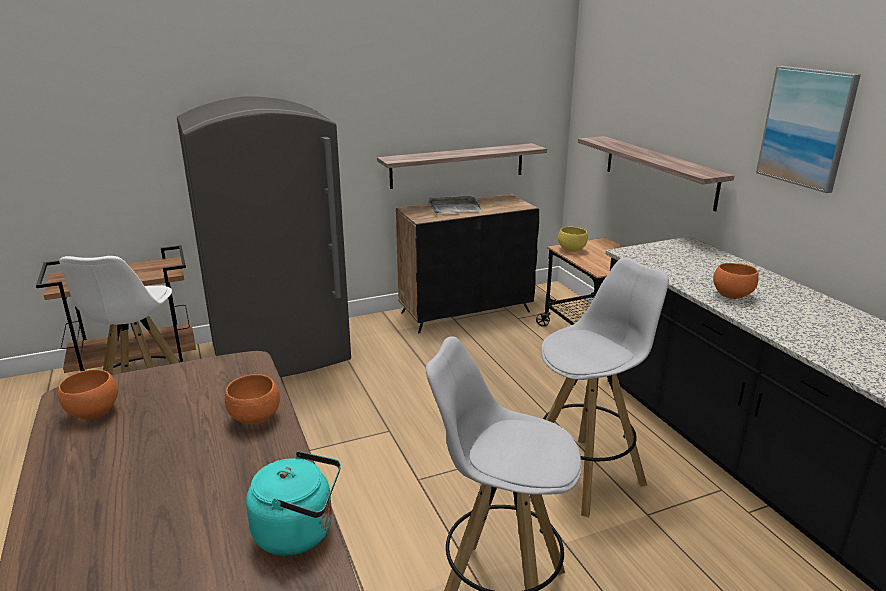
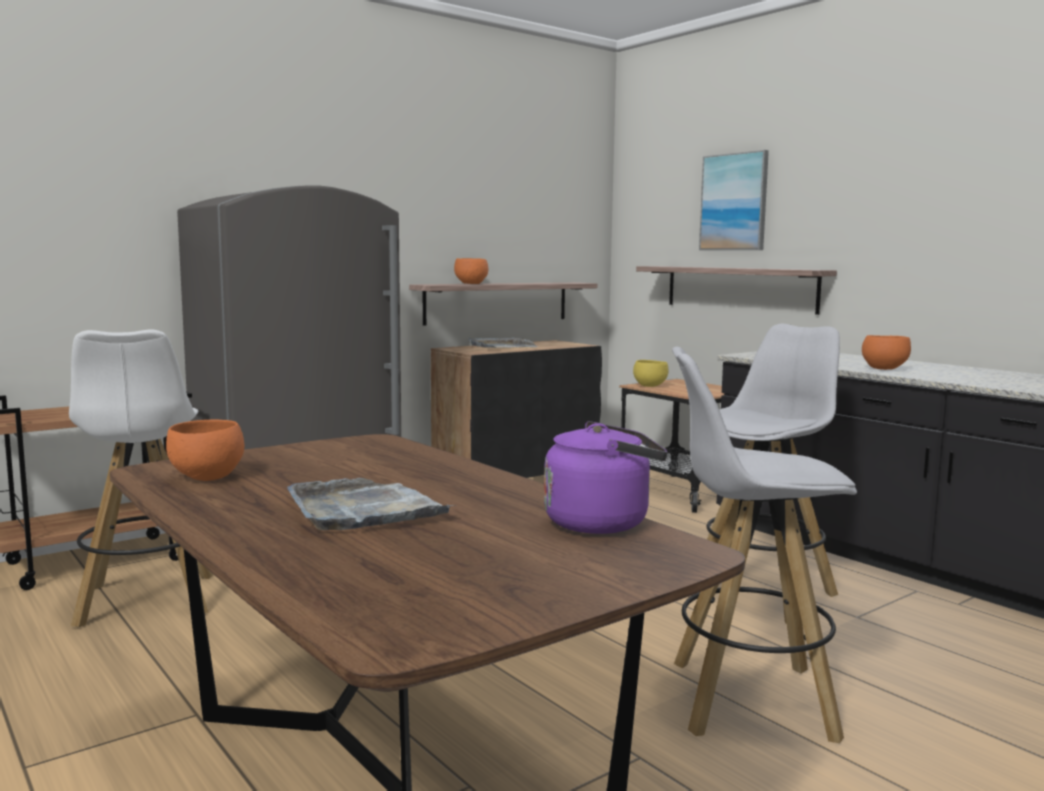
camera: 15 degrees left, 15 degrees down
orange bowl [225,374,280,424] -> orange bowl moved to [454,258,488,284]
turquoise kettle [246,451,341,556] -> purple kettle [544,421,668,534]
picture [756,66,861,193] -> picture moved to [699,150,769,250]
none -> grey tray [287,478,455,530]

